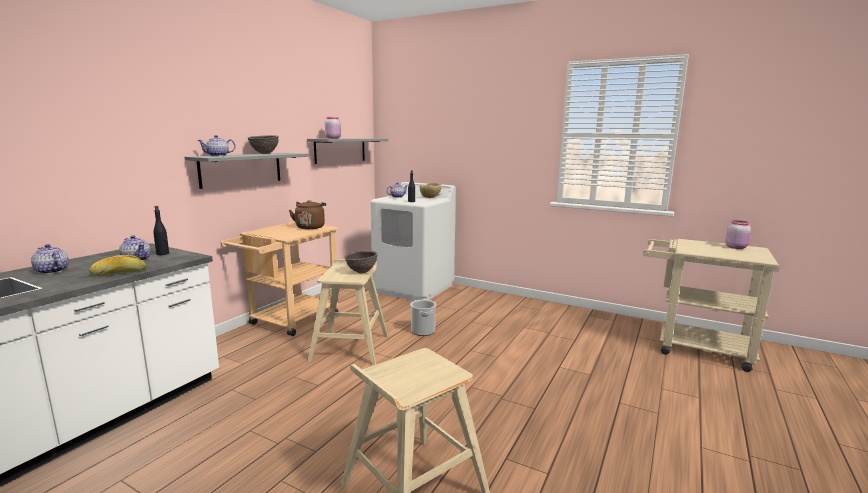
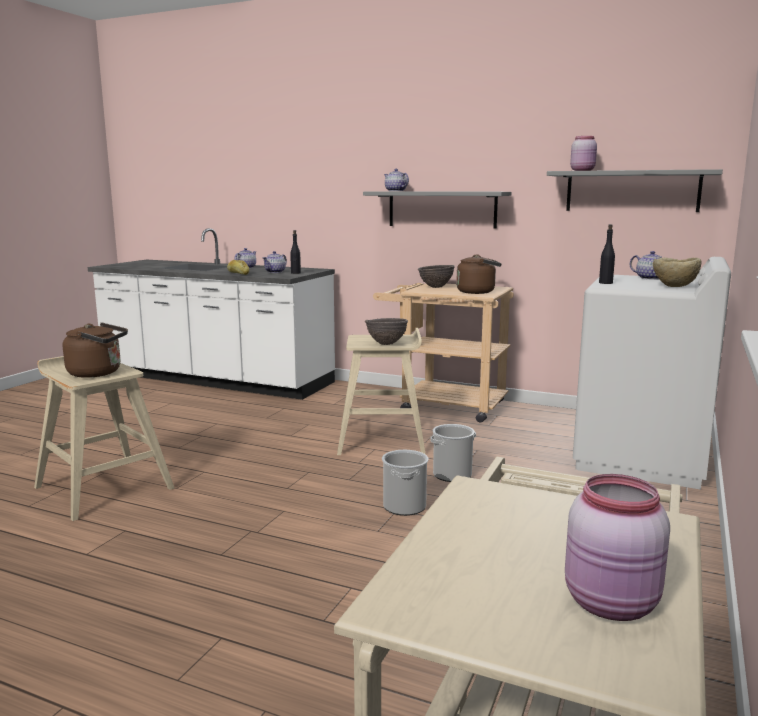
camera: 85 degrees right, 0 degrees up
brown bowl [247,135,279,154] -> brown bowl moved to [418,265,455,288]
none -> brown kettle [63,323,128,378]
none -> bucket [382,450,429,516]

